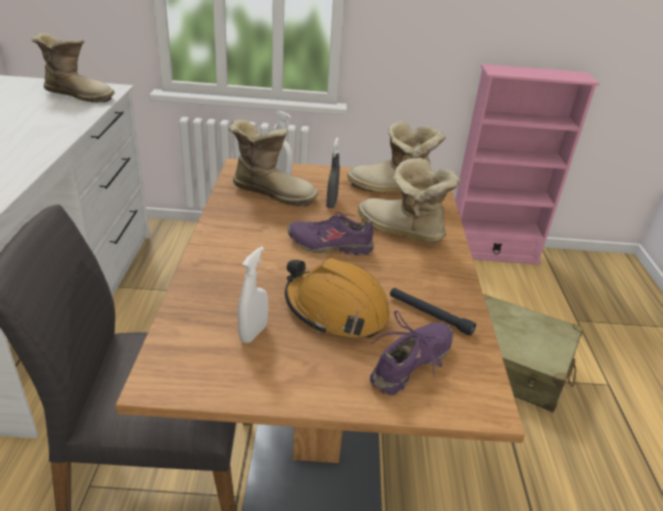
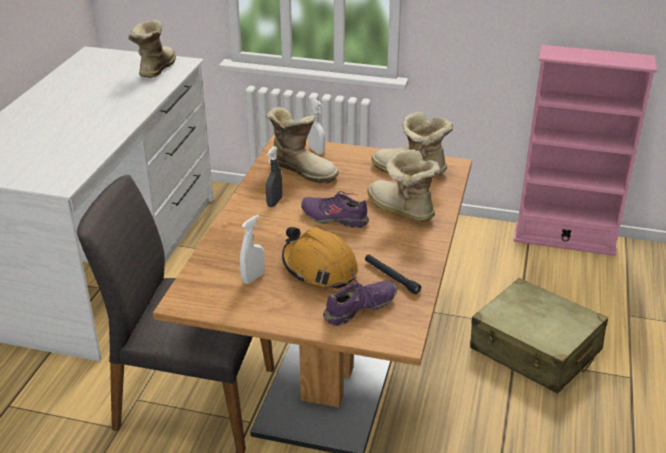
camera: 15 degrees right, 0 degrees up
boot [32,33,114,103] -> boot turned 105 degrees counterclockwise [128,20,176,78]
grey spray bottle [326,138,340,208] -> grey spray bottle moved to [266,146,282,207]

